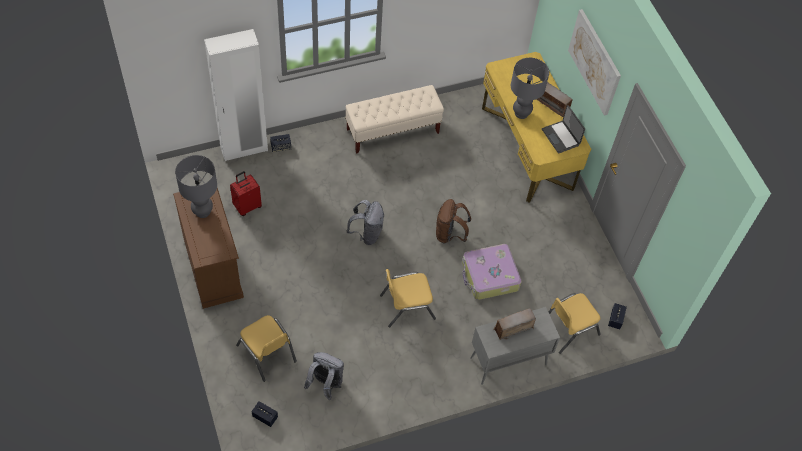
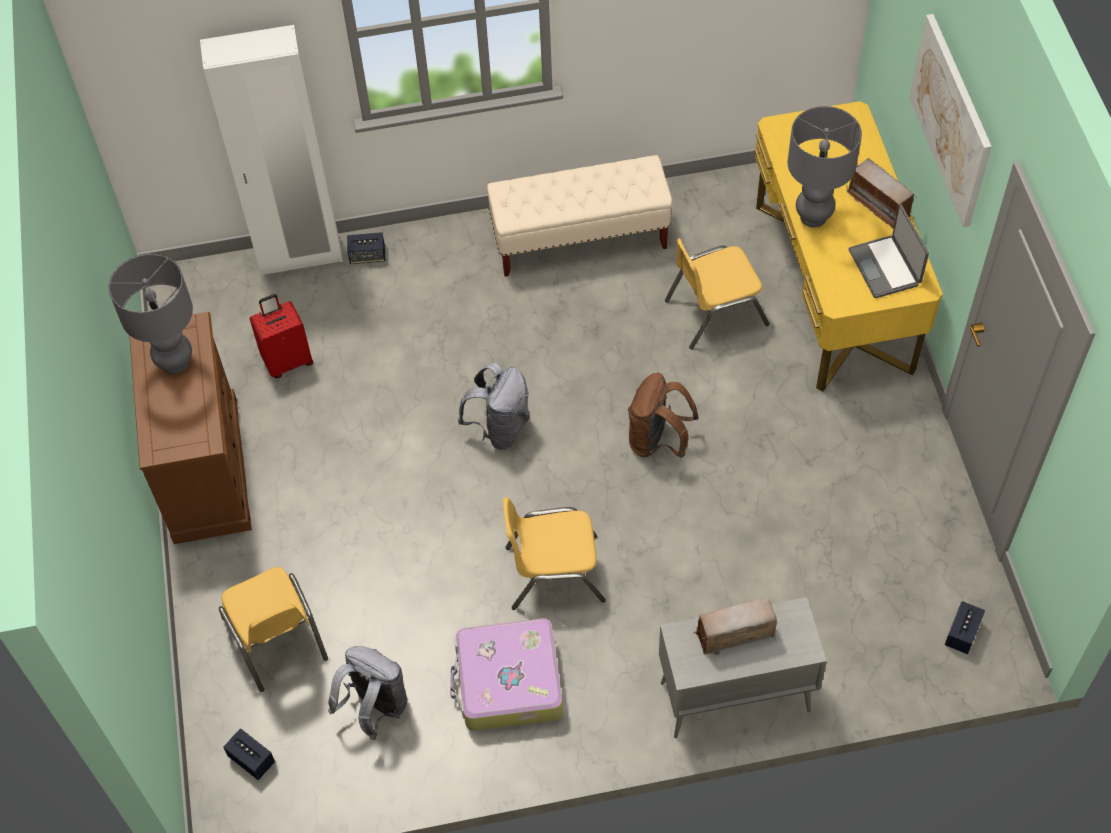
camera: 15 degrees right, 0 degrees up
suitcase [462,244,522,300] -> suitcase moved to [450,618,563,731]
yellow chair [548,293,601,354] -> yellow chair moved to [665,238,769,349]

